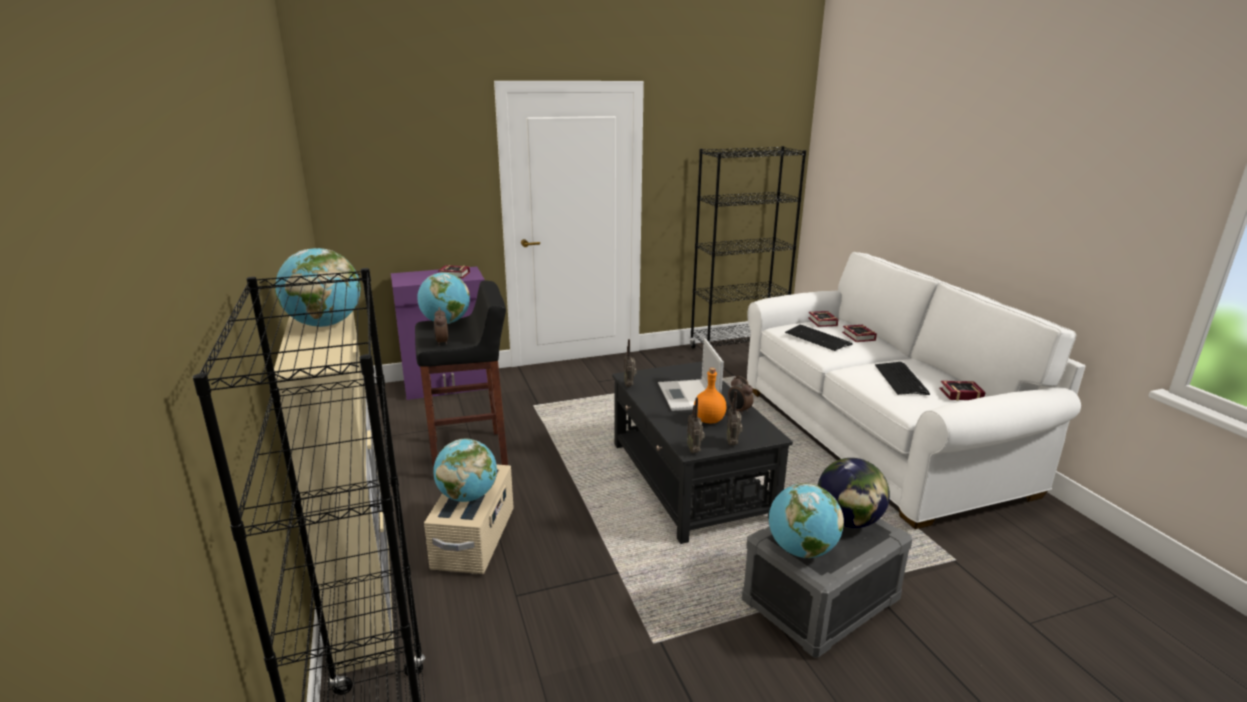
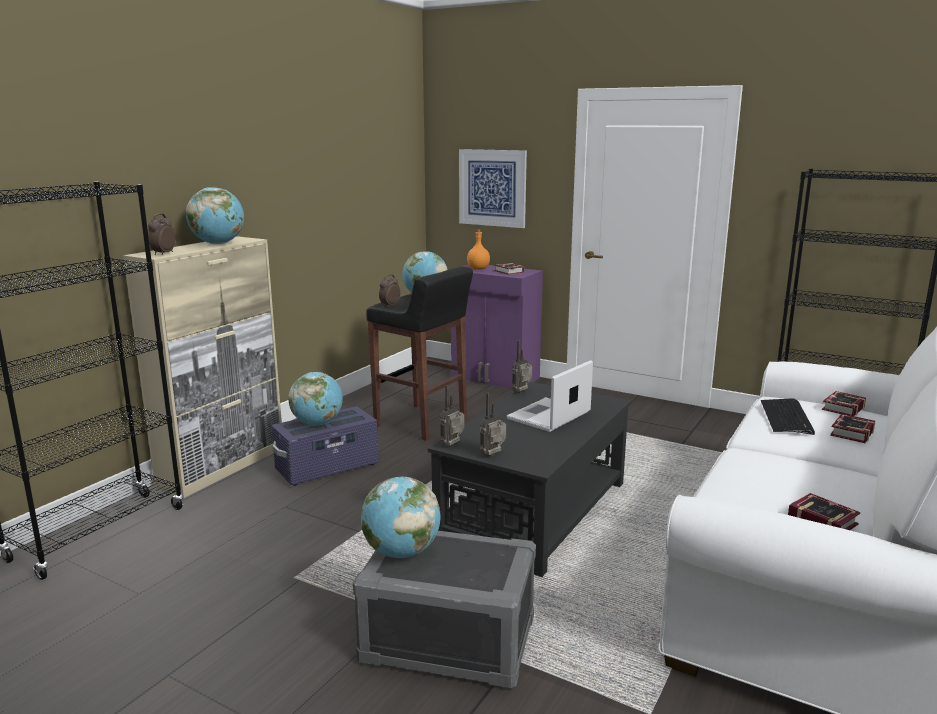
camera: 50 degrees right, 5 degrees down
beige storage box [424,464,514,574] -> purple storage box [271,406,379,486]
orange bottle [694,368,726,423] -> orange bottle moved to [467,229,490,270]
alarm clock [728,376,754,415] -> alarm clock moved to [148,213,176,255]
globe [818,458,890,528] -> none
keyboard [875,362,930,395] -> none
none -> picture [459,149,527,228]

